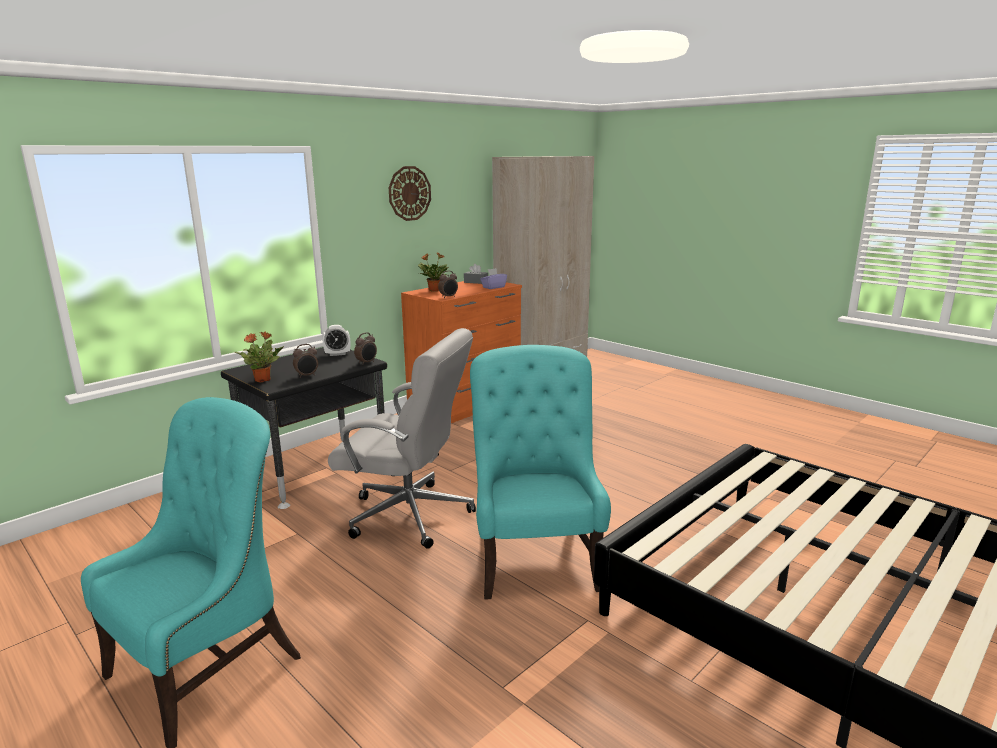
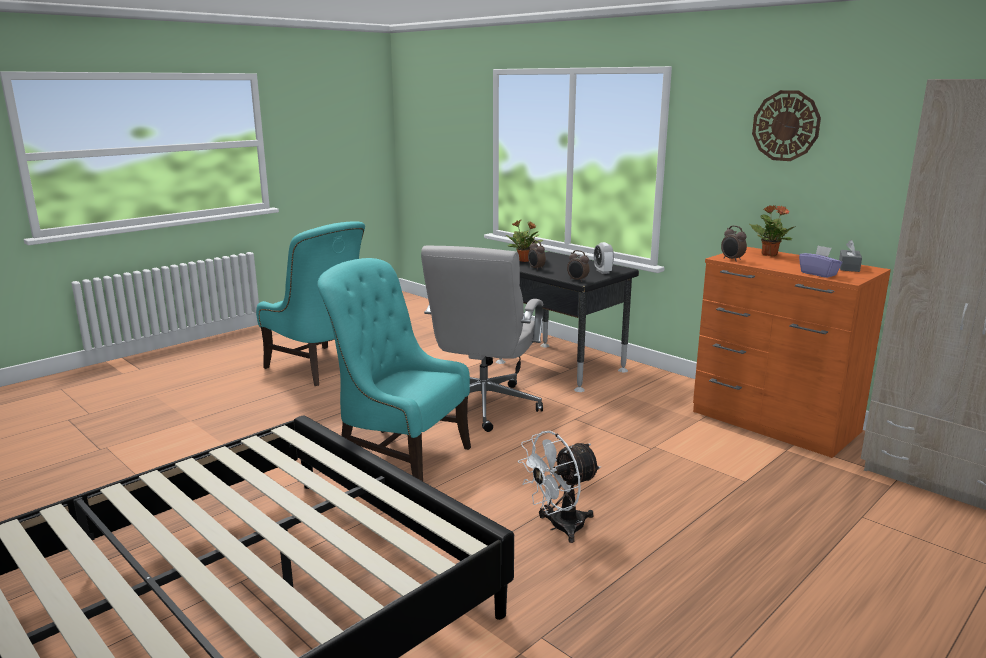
camera: 90 degrees right, 0 degrees up
turquoise chair [470,345,611,600] -> turquoise chair turned 150 degrees counterclockwise [317,258,471,481]
none -> white fan [518,431,601,543]

